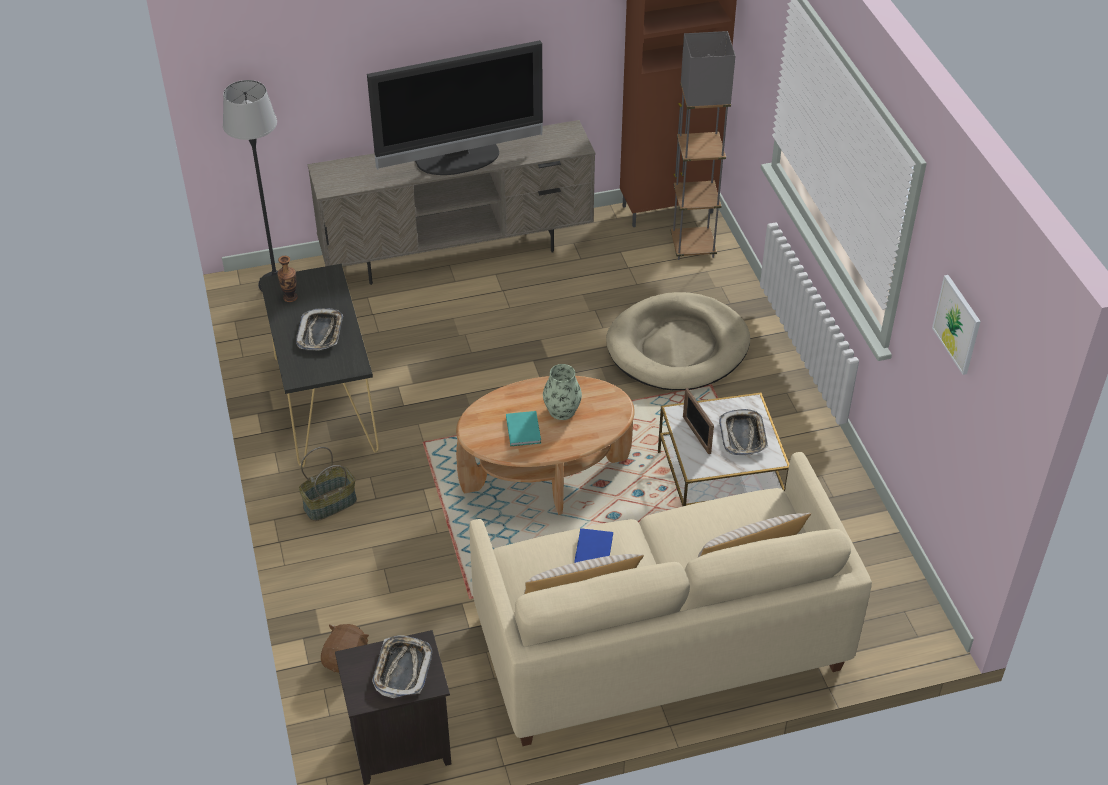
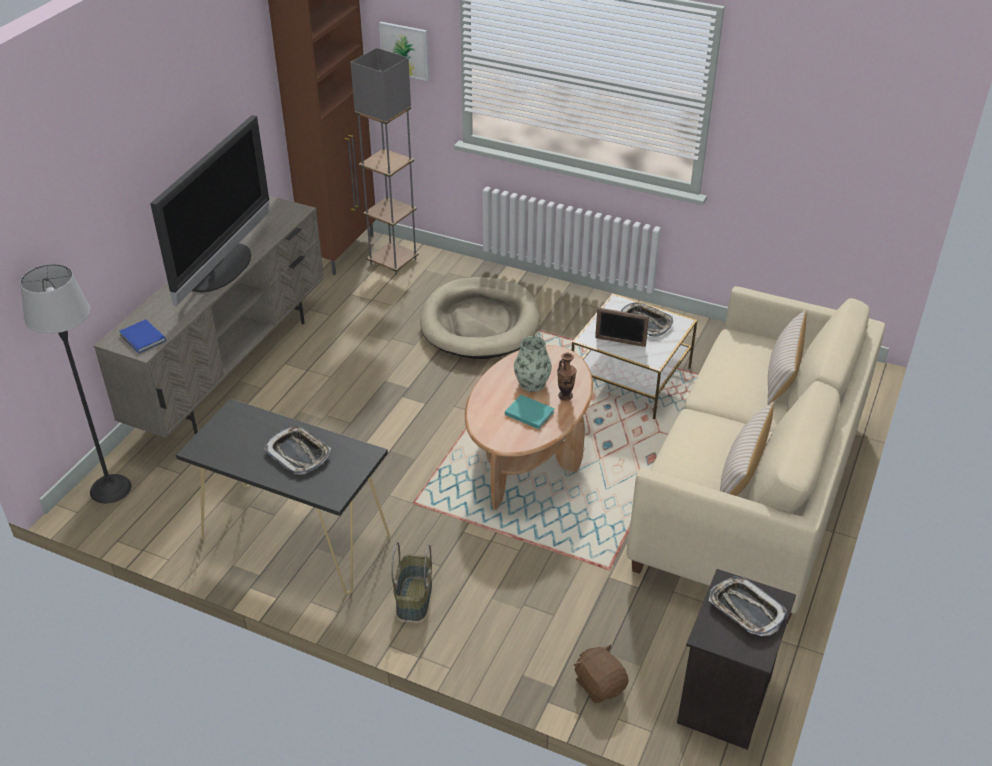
camera: 50 degrees left, 5 degrees down
vase [277,256,298,302] -> vase moved to [557,353,576,401]
blue book [574,528,613,563] -> blue book moved to [119,319,166,353]
picture [932,275,981,375] -> picture moved to [379,22,429,81]

